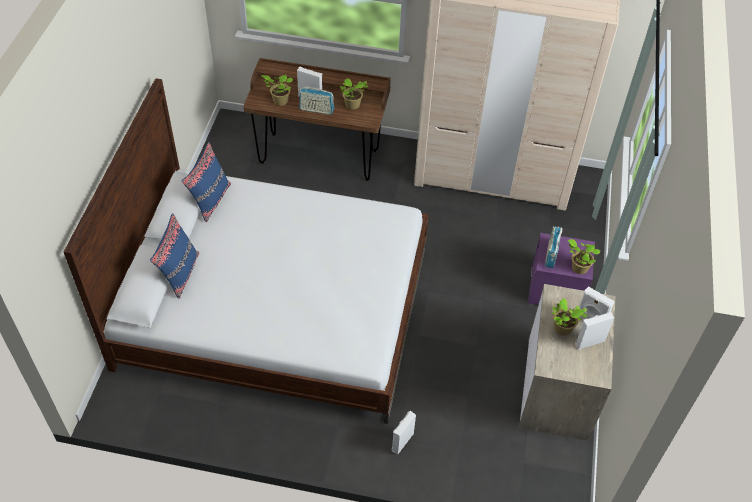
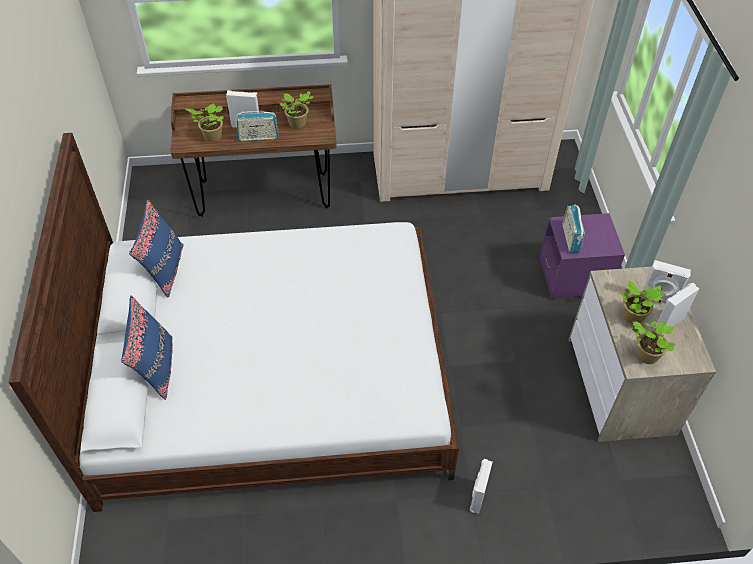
camera: 15 degrees left, 0 degrees up
potted plant [568,239,601,274] -> potted plant moved to [632,321,675,364]

